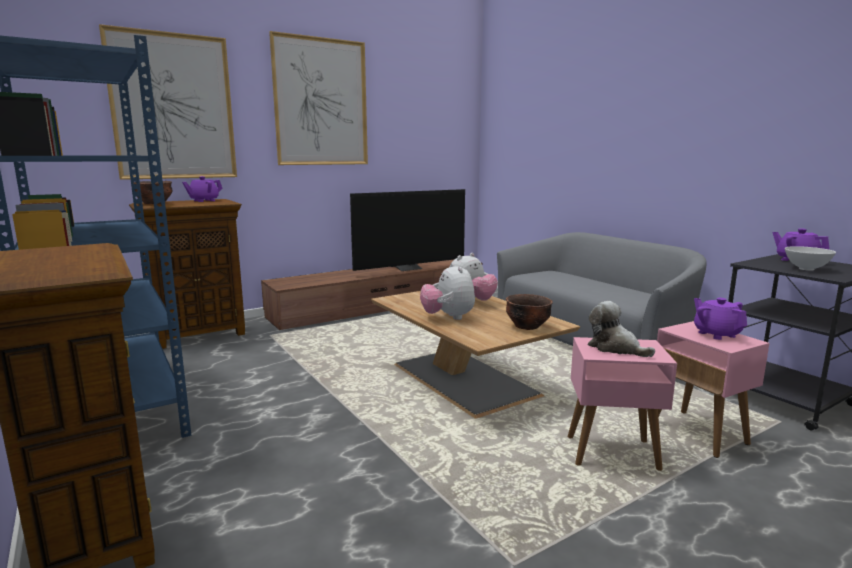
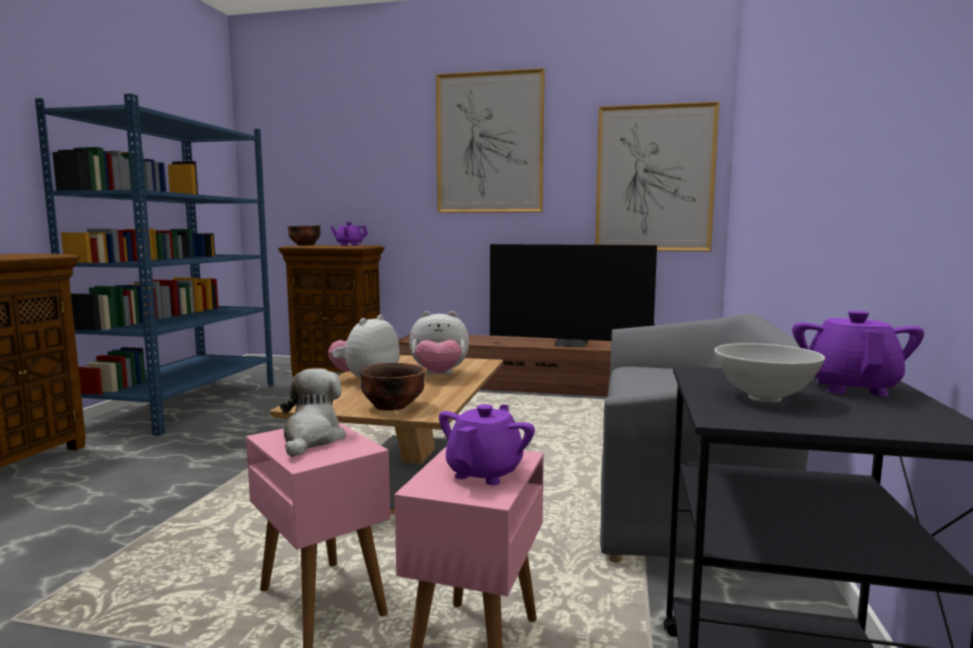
camera: 45 degrees right, 5 degrees down
picture [99,24,237,180] -> picture moved to [595,102,719,251]

